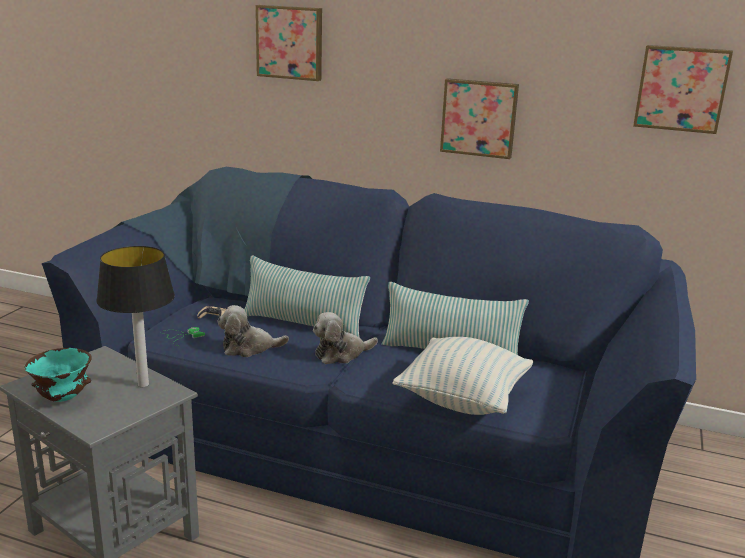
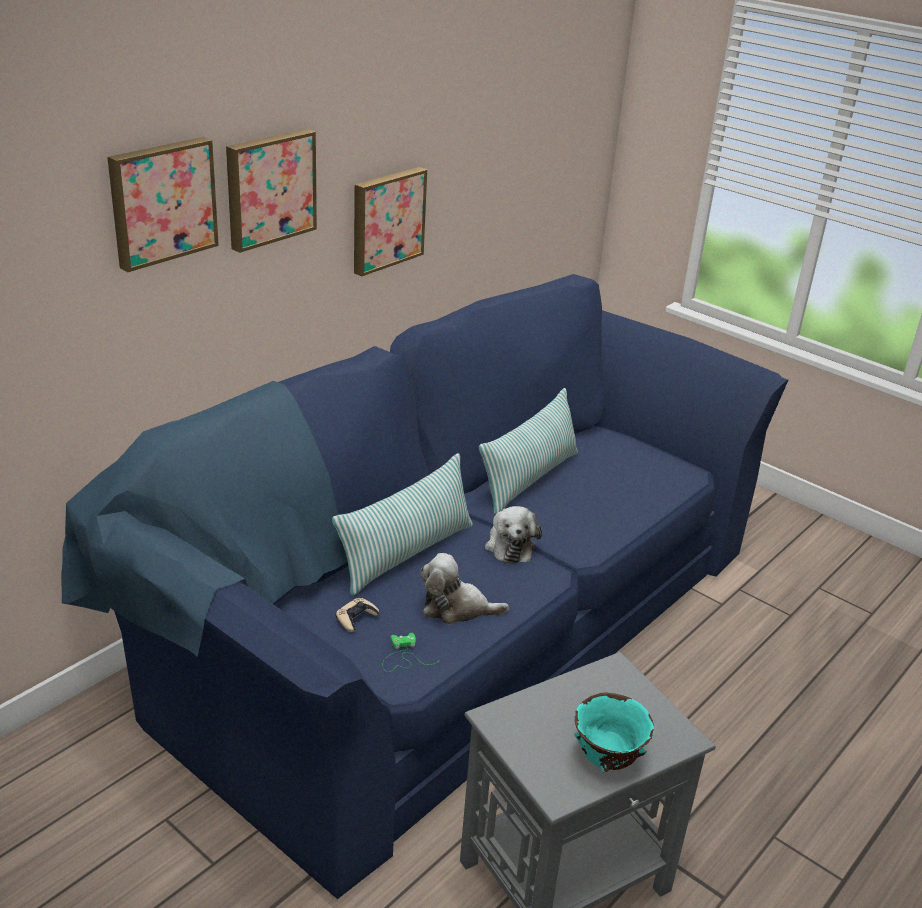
camera: 70 degrees left, 10 degrees up
table lamp [96,246,175,387] -> none
plush toy [217,305,289,357] -> plush toy turned 90 degrees clockwise [420,553,509,624]
pillow [393,337,533,415] -> none
picture [633,45,733,134] -> picture moved to [226,129,317,253]

